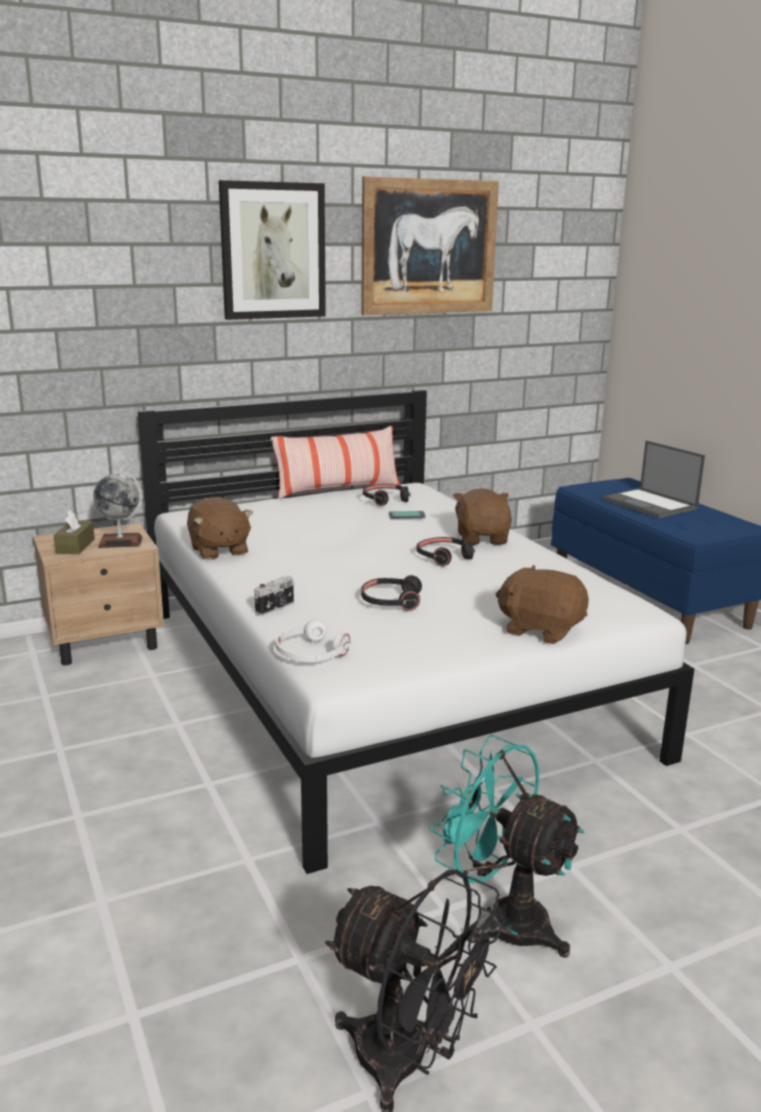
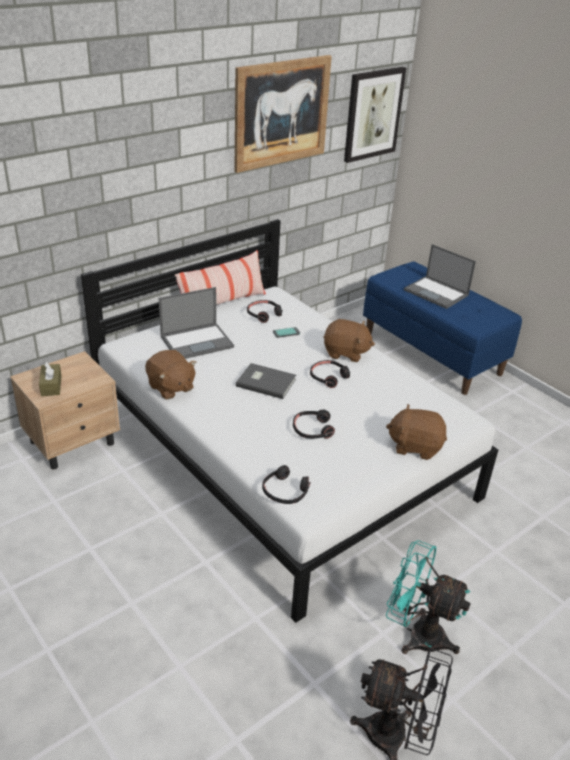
camera: 15 degrees left, 15 degrees up
globe [93,472,143,548] -> none
picture [219,180,326,320] -> picture moved to [344,67,406,163]
camera [254,576,294,616] -> none
white headphones [276,619,351,662] -> black headphones [262,465,311,504]
brown plush toy [453,488,512,545] -> brown plush toy turned 120 degrees clockwise [323,319,375,362]
none -> laptop [159,287,234,359]
none -> grey book [236,363,296,399]

